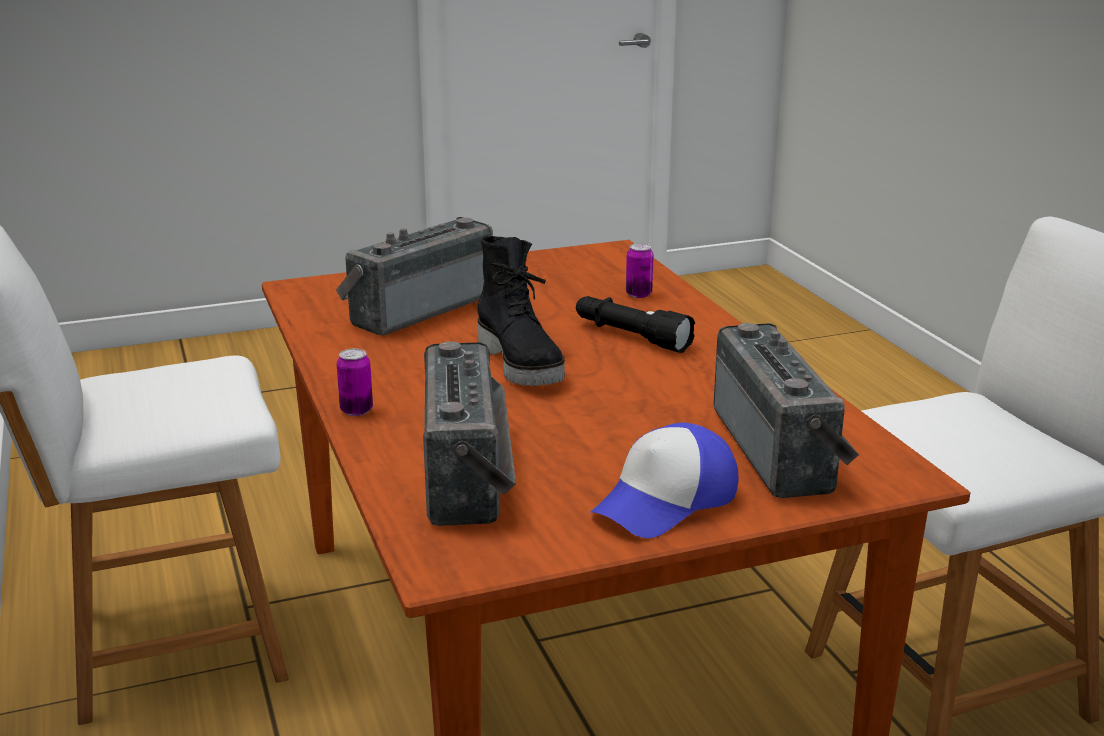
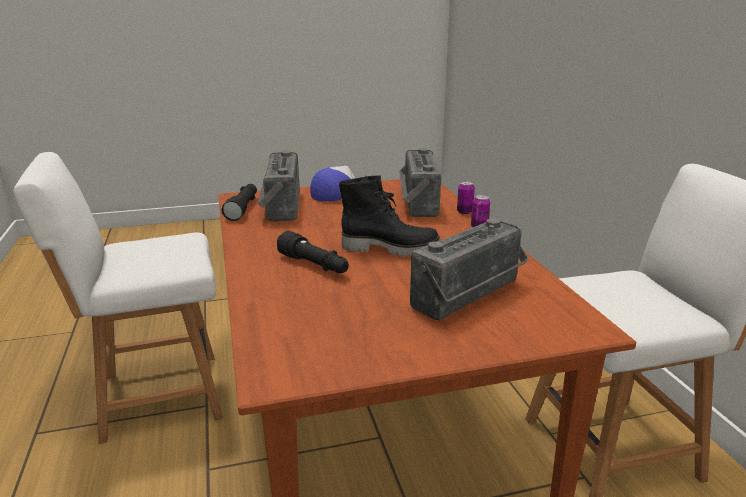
camera: 175 degrees left, 0 degrees up
black boot [477,236,565,386] -> black boot turned 120 degrees clockwise [339,175,441,257]
can [626,243,653,298] -> can moved to [457,181,475,214]
none -> black flashlight [222,184,257,221]

